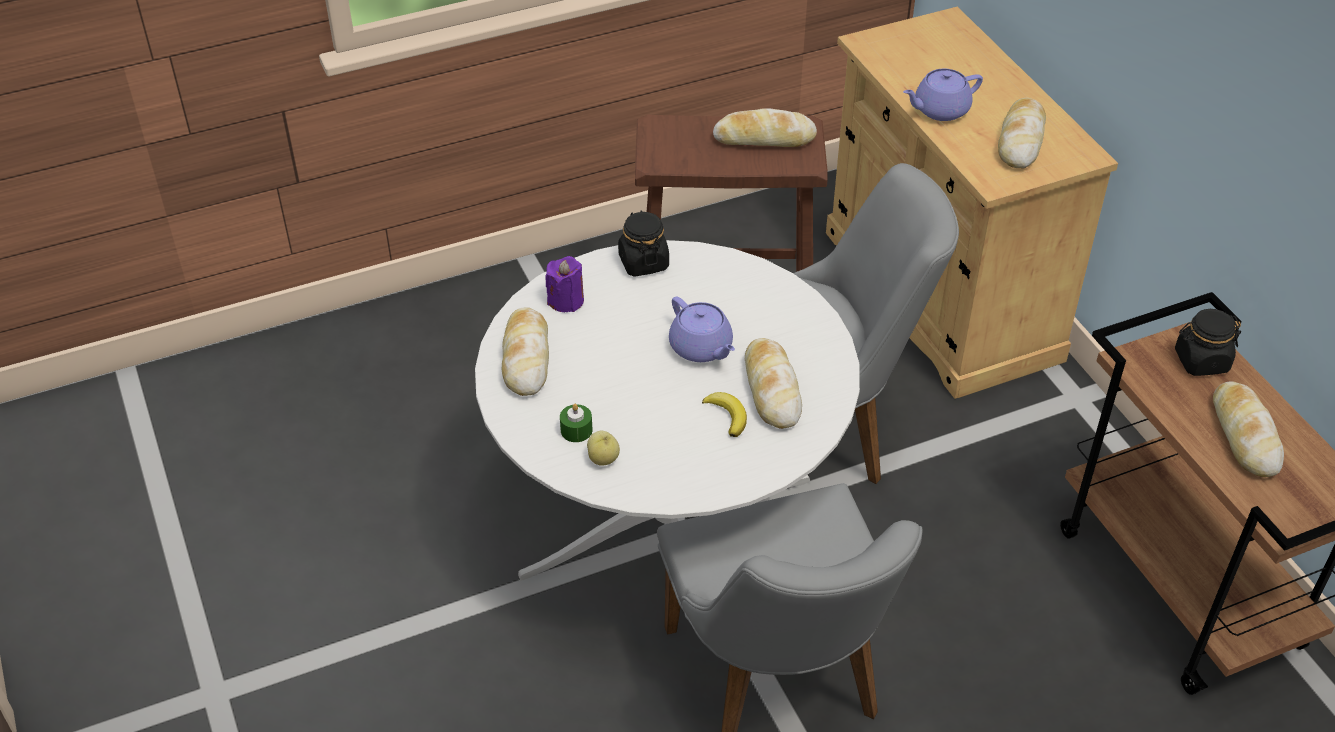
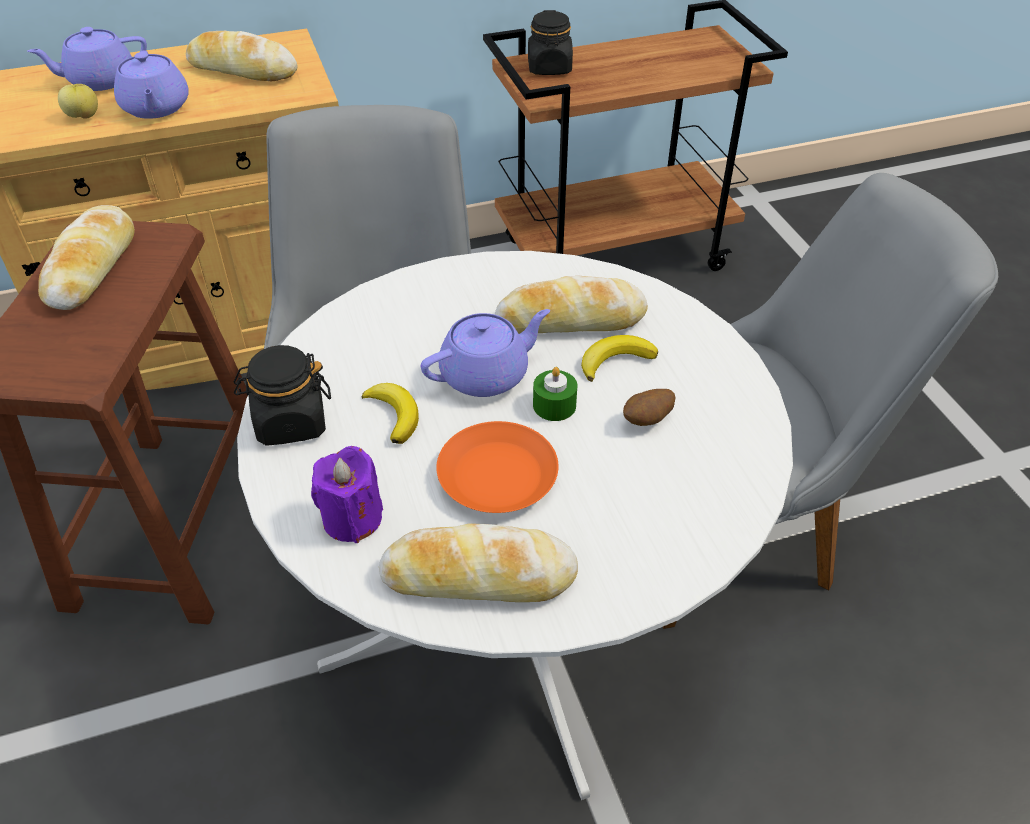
camera: 85 degrees left, 0 degrees up
green candle [560,404,592,442] -> green candle moved to [533,367,577,421]
apple [587,431,620,466] -> apple moved to [58,84,98,119]
bread [1213,381,1284,477] -> none
none -> purple teapot [27,27,147,91]
none -> banana [361,383,419,444]
none -> orange plate [436,421,558,513]
none -> potato [623,389,675,426]

